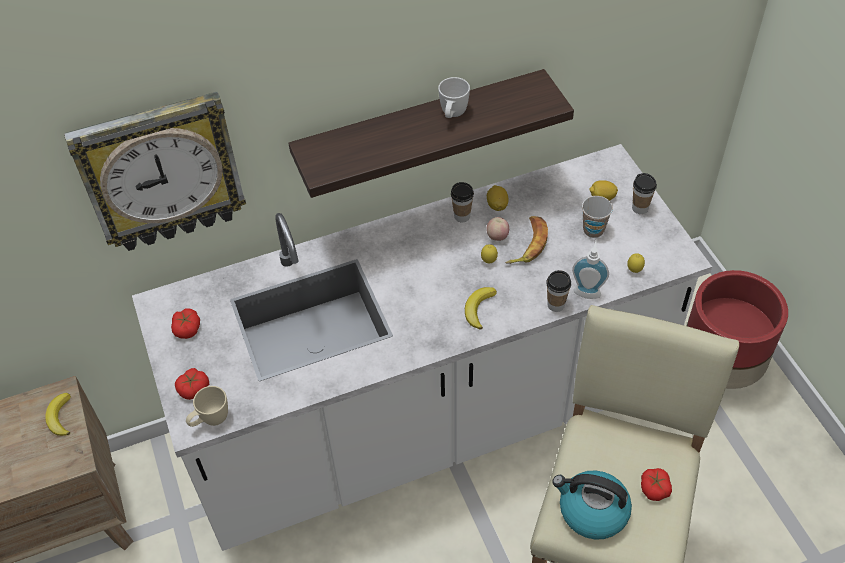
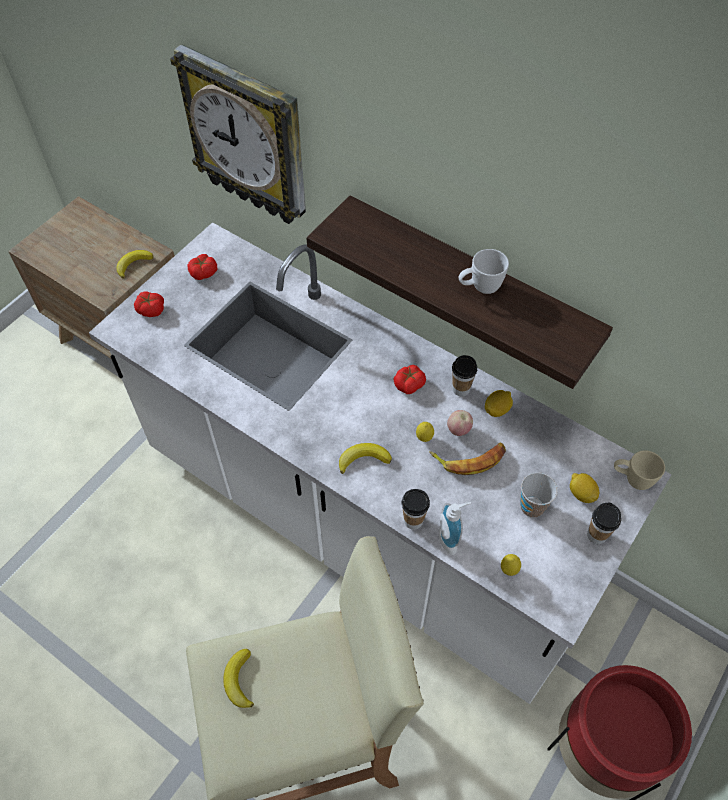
camera: 55 degrees right, 5 degrees up
beige mug [186,386,228,427] -> beige mug moved to [614,450,665,490]
kettle [552,471,632,540] -> banana [223,649,254,708]
tomato [641,468,672,501] -> tomato moved to [393,365,426,394]

